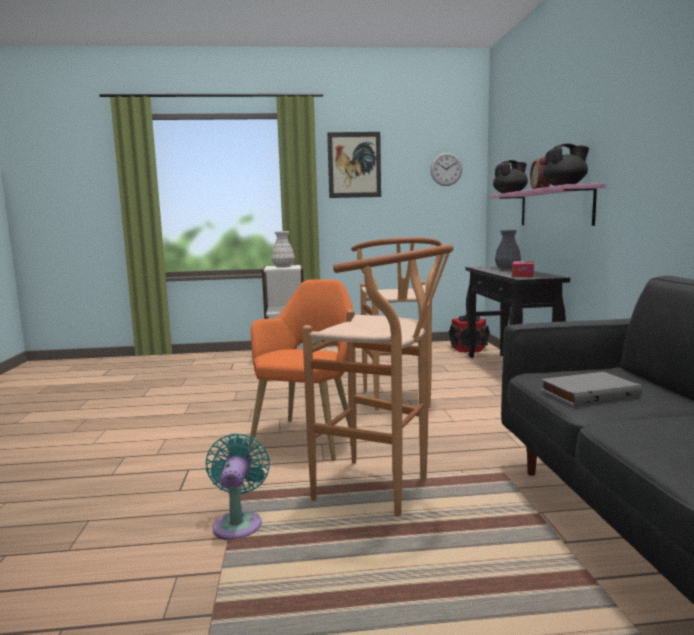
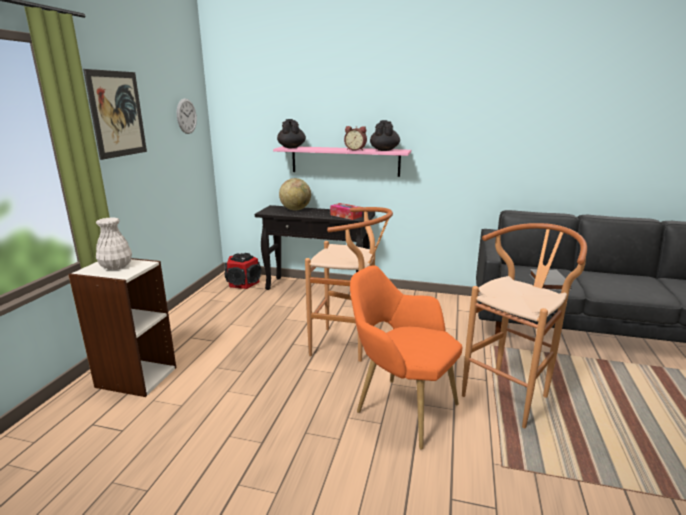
camera: 70 degrees left, 10 degrees up
turquoise fan [206,433,270,540] -> none
grey vase [495,230,521,269] -> globe [279,178,311,211]

